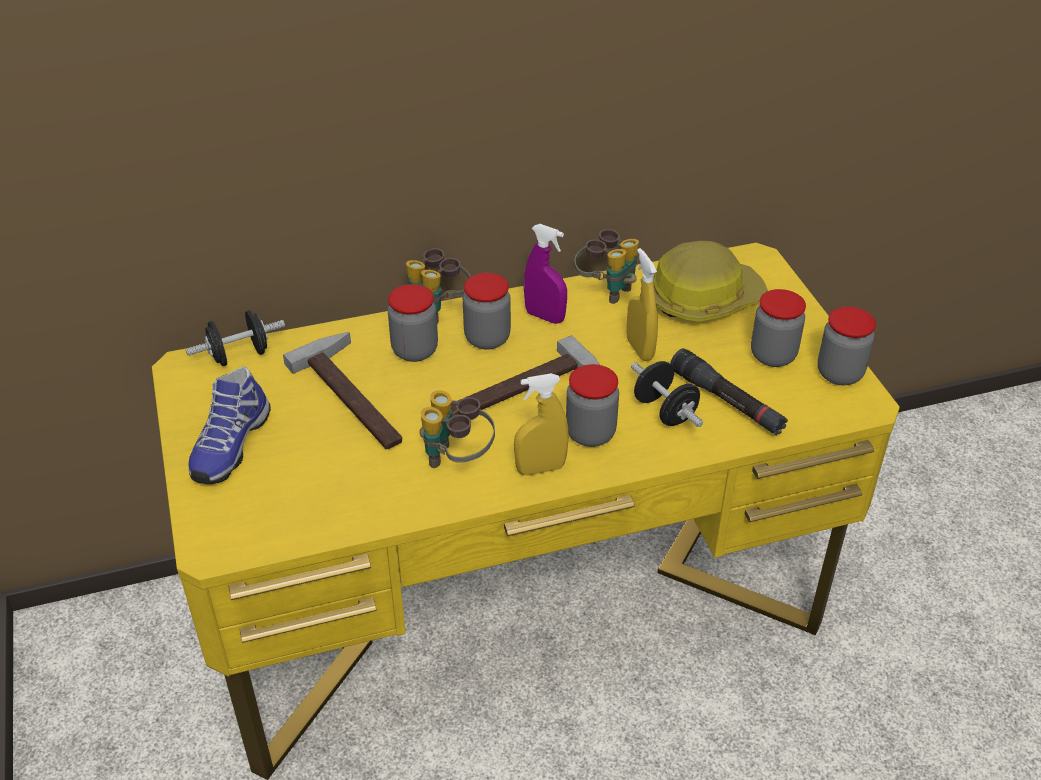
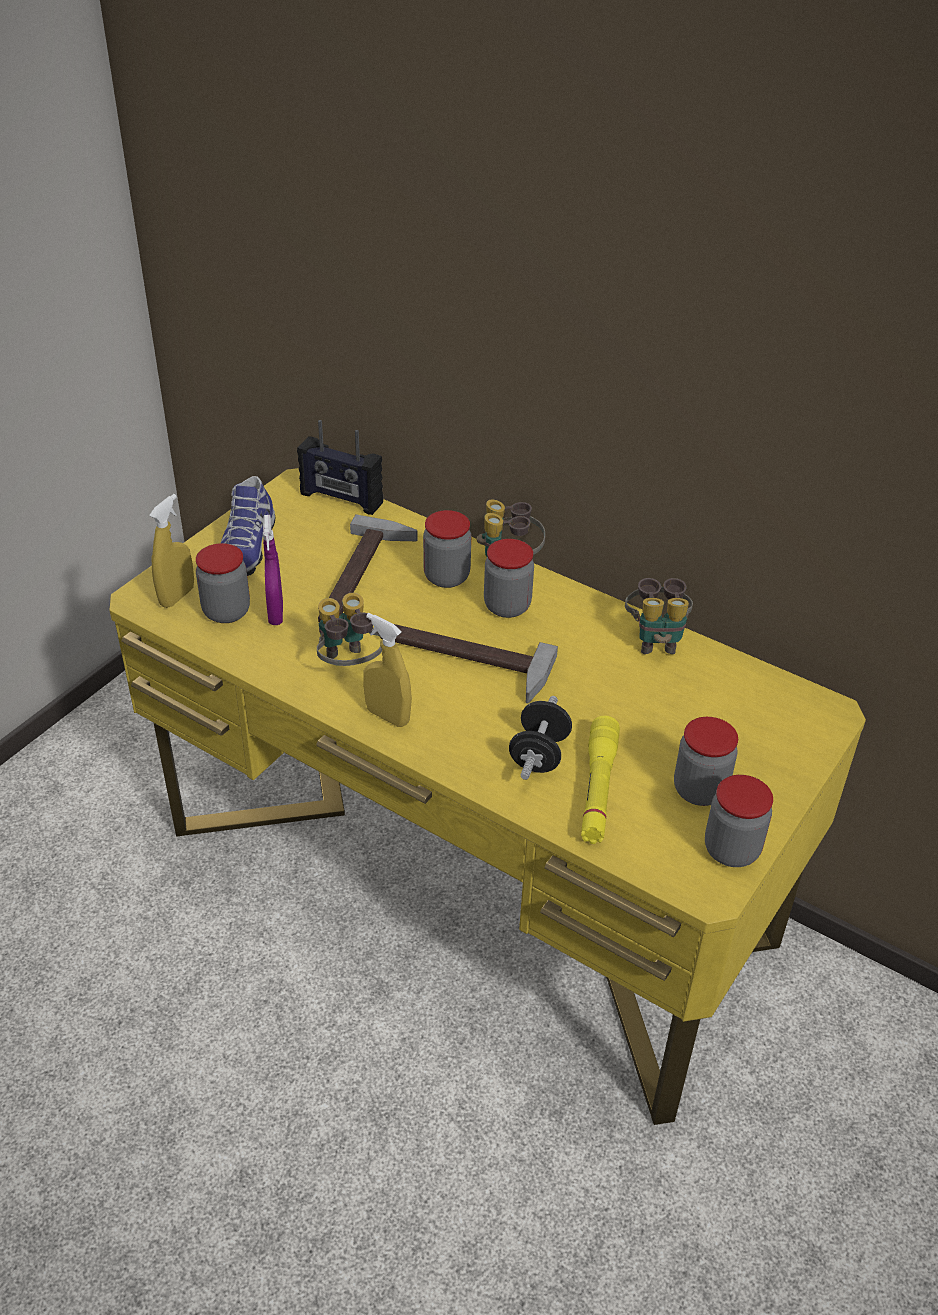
camera: 50 degrees right, 0 degrees up
black dumbbell [186,310,285,366] -> radio [297,420,383,515]
shoe [188,367,271,484] -> shoe turned 60 degrees counterclockwise [221,476,276,576]
purple spray bottle [524,224,567,324] -> purple spray bottle moved to [263,515,283,625]
jar [566,364,619,447] -> jar moved to [196,543,250,623]
yellow spray bottle [626,248,658,361] -> yellow spray bottle moved to [149,494,194,608]
hard hat [653,241,768,322] -> none
black flashlight [670,348,788,435] -> yellow flashlight [581,716,620,844]

